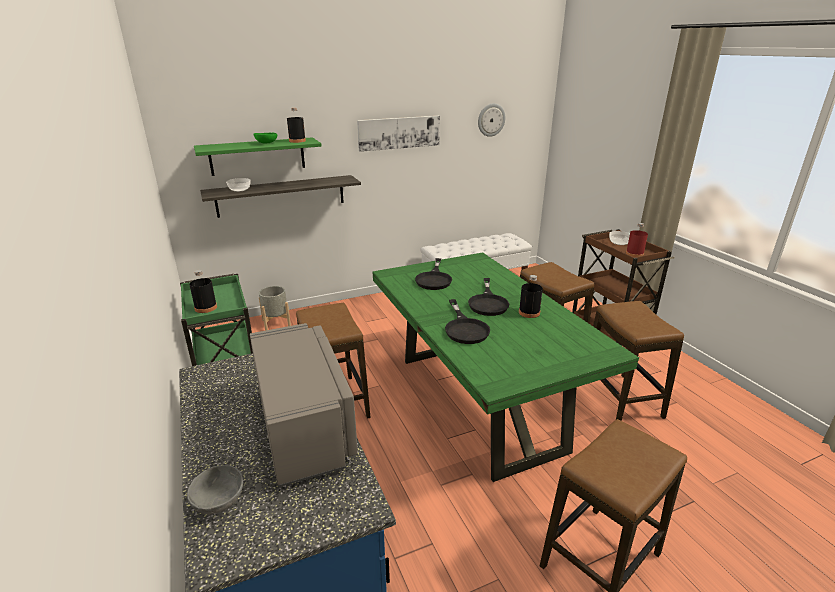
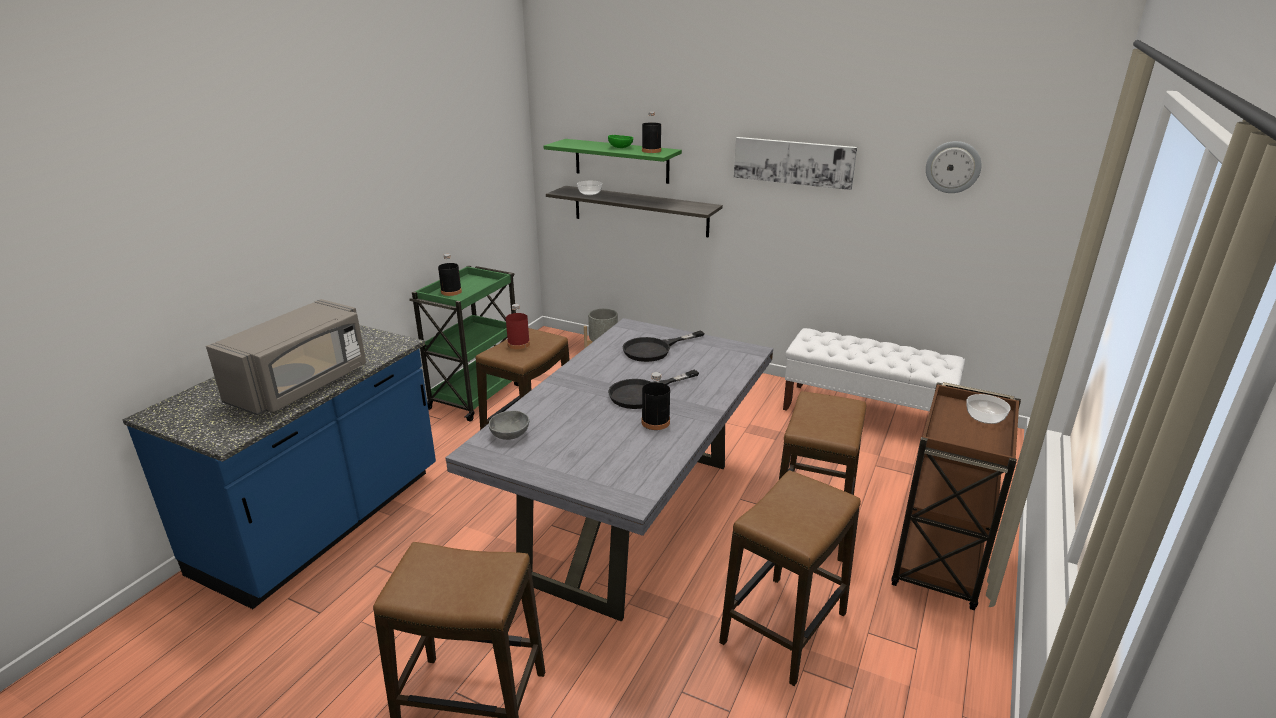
camera: 50 degrees right, 0 degrees up
grey bowl [187,465,243,515] -> grey bowl moved to [489,411,529,440]
green dining table [373,252,639,482] -> grey dining table [445,318,773,621]
black frying pan [445,299,490,344] -> none
red bottle [626,223,648,257] -> red bottle moved to [506,304,530,349]

